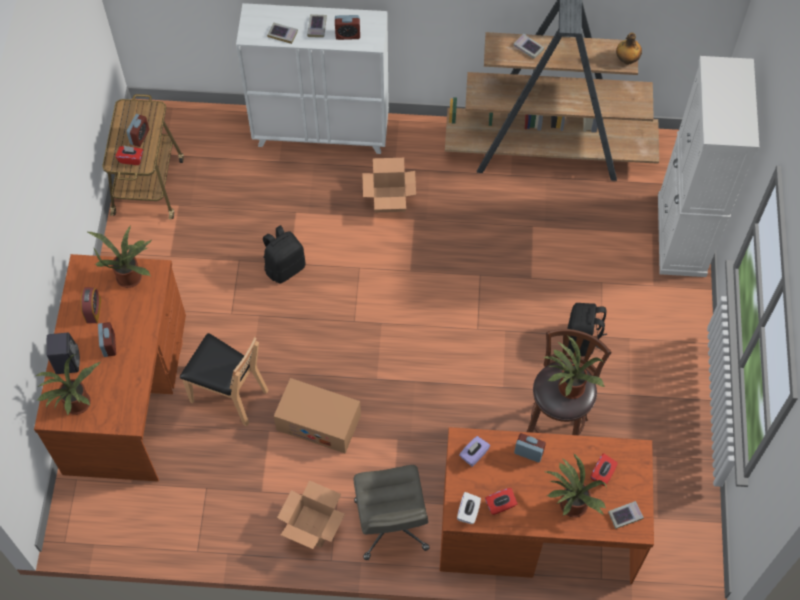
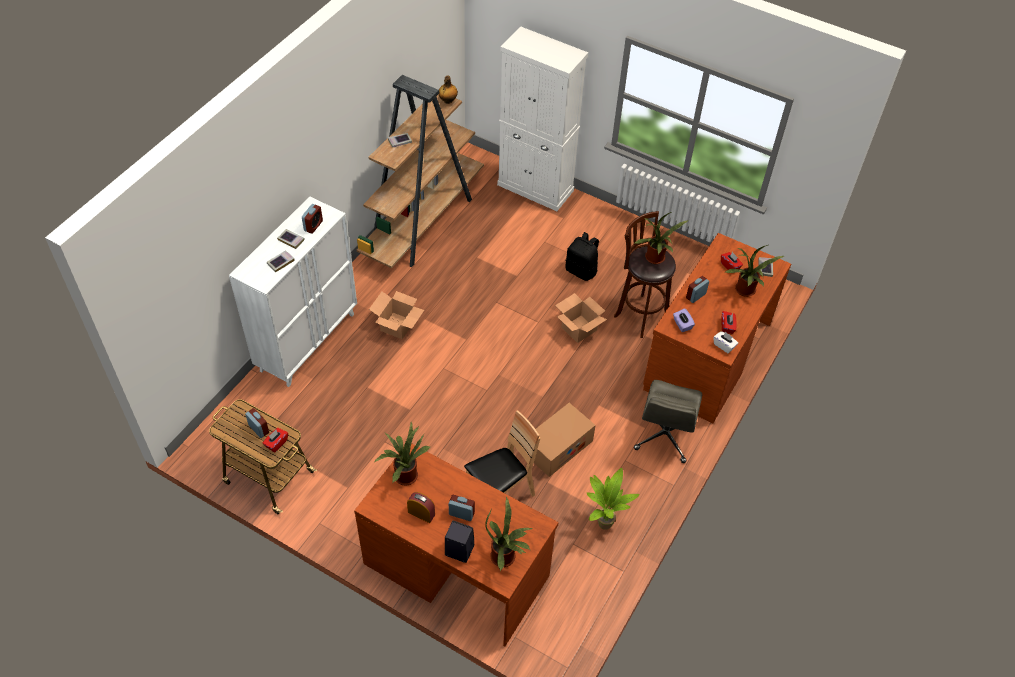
camera: 65 degrees left, 10 degrees down
black backpack [263,225,305,283] -> none
cardboard box [277,480,345,549] -> cardboard box moved to [555,293,607,343]
grey office chair [354,465,430,560] -> grey office chair turned 90 degrees clockwise [634,380,702,463]
none -> potted plant [587,468,640,530]

